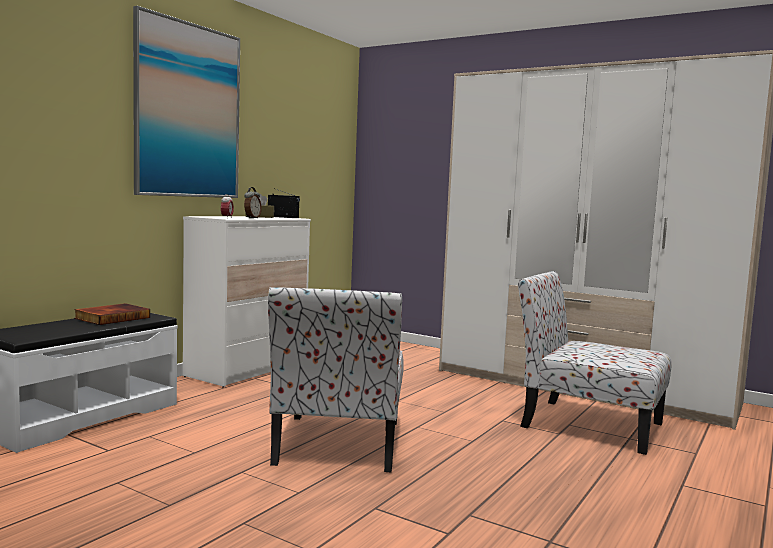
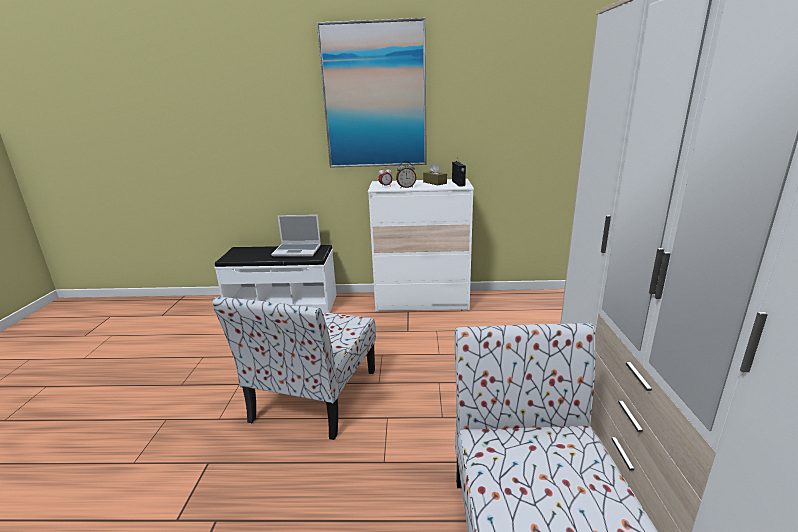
camera: 60 degrees right, 15 degrees up
book [74,303,150,325] -> laptop [271,215,321,257]
chair [268,287,404,472] -> chair turned 45 degrees counterclockwise [212,296,376,440]

